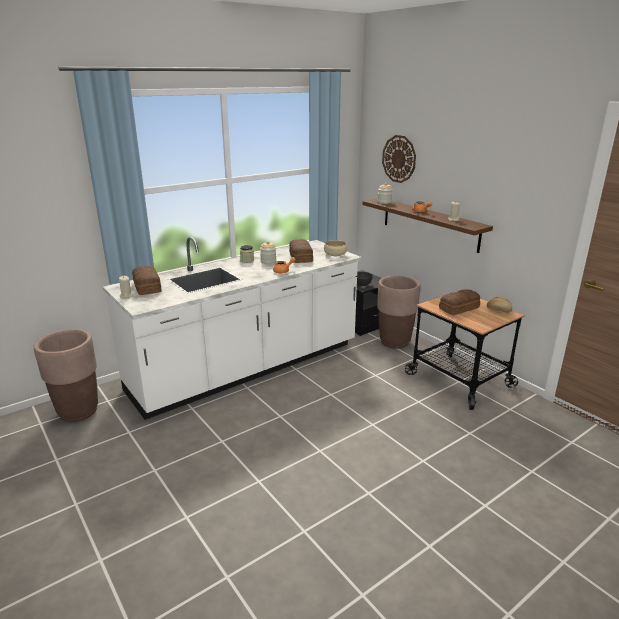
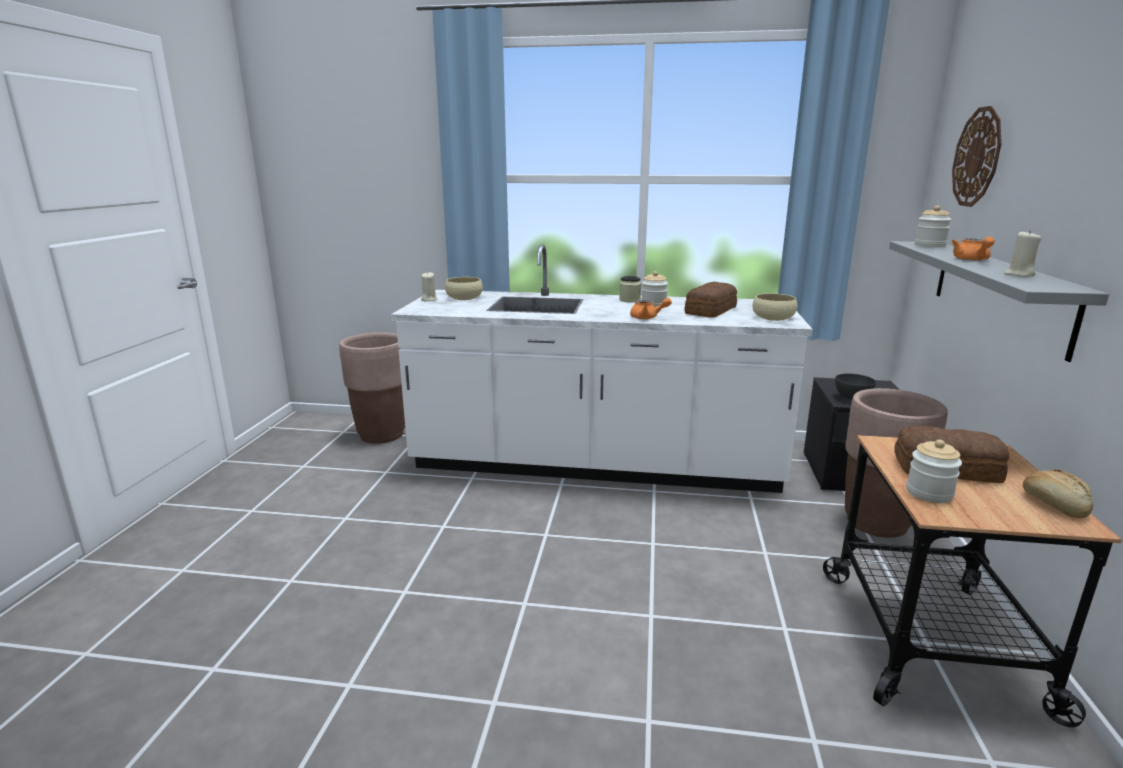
camera: 45 degrees right, 5 degrees down
bread [132,266,162,295] -> beige bowl [445,277,483,300]
brown shelf [363,198,493,253] -> grey shelf [889,241,1109,362]
none -> jar [906,439,962,503]

